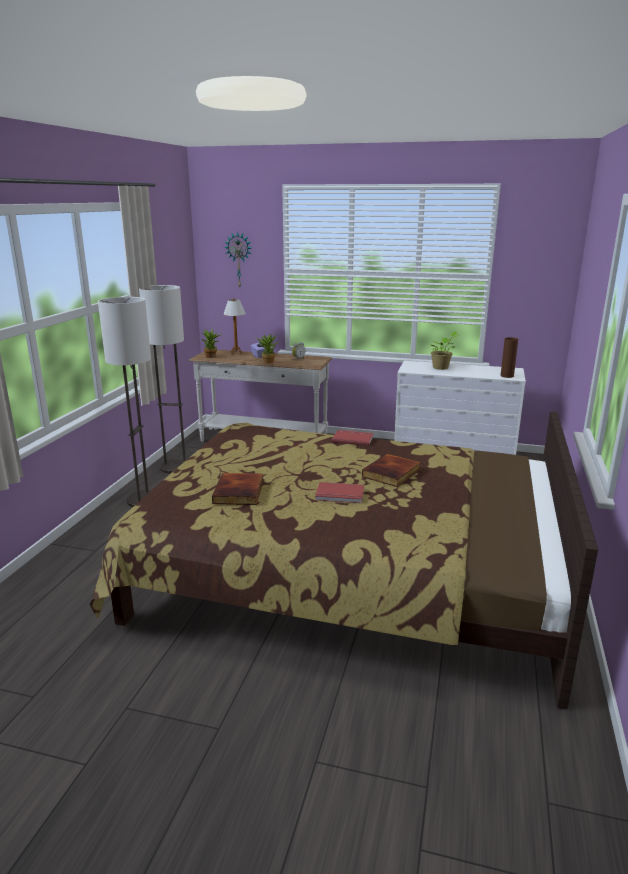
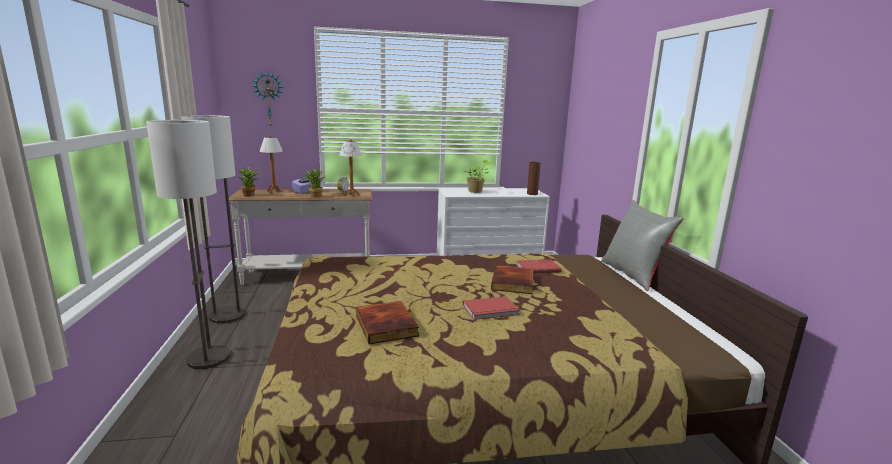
camera: 25 degrees left, 5 degrees down
red book [332,430,374,446] -> red book moved to [516,260,562,273]
none -> table lamp [339,139,362,197]
none -> grey pillow [601,200,684,291]

